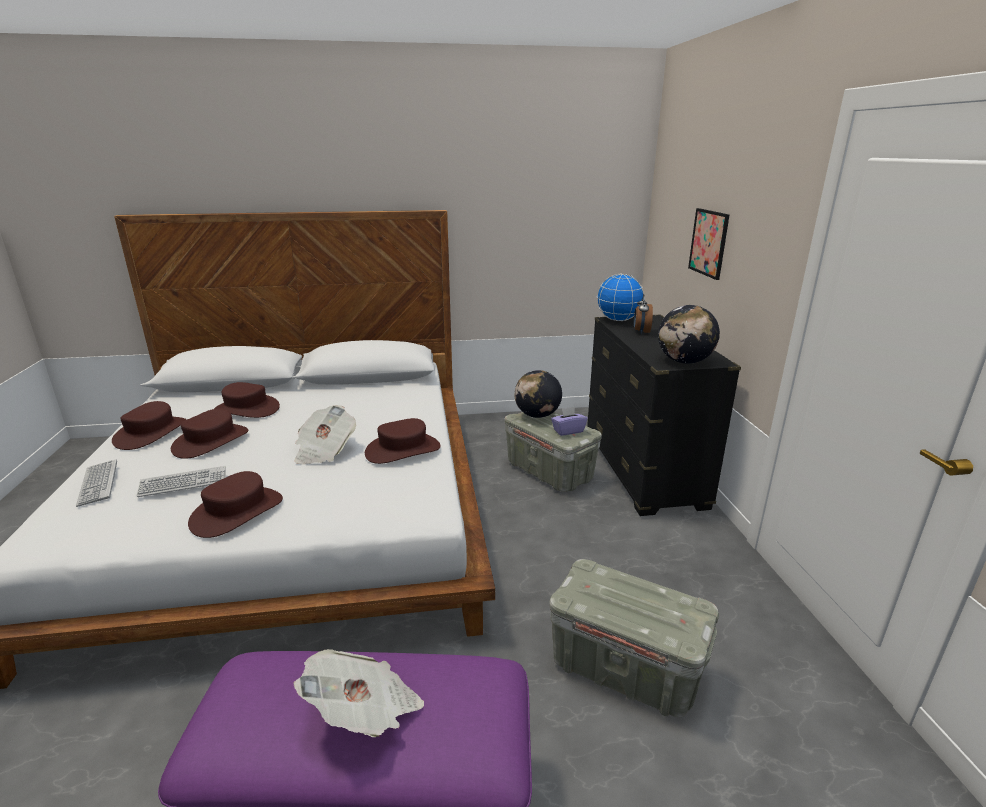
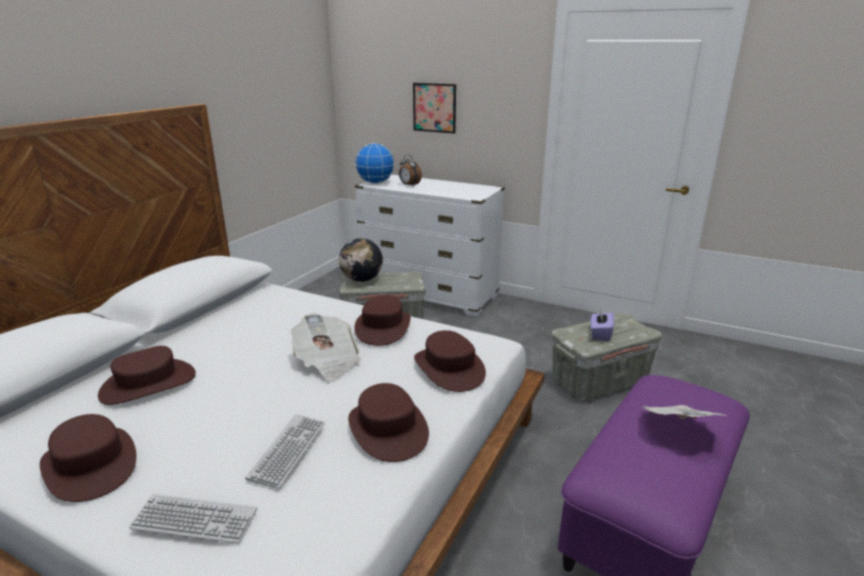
camera: 55 degrees left, 0 degrees up
brown hat [171,409,248,459] -> brown hat moved to [414,330,486,392]
purple tissue box [551,407,588,436] -> purple tissue box moved to [590,308,614,341]
black dresser [587,315,741,516] -> white dresser [355,174,505,317]
globe [658,305,720,364] -> none

